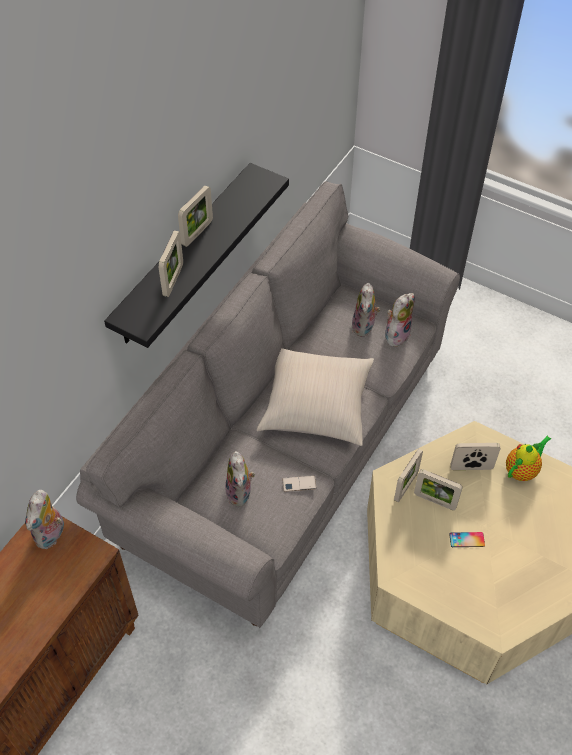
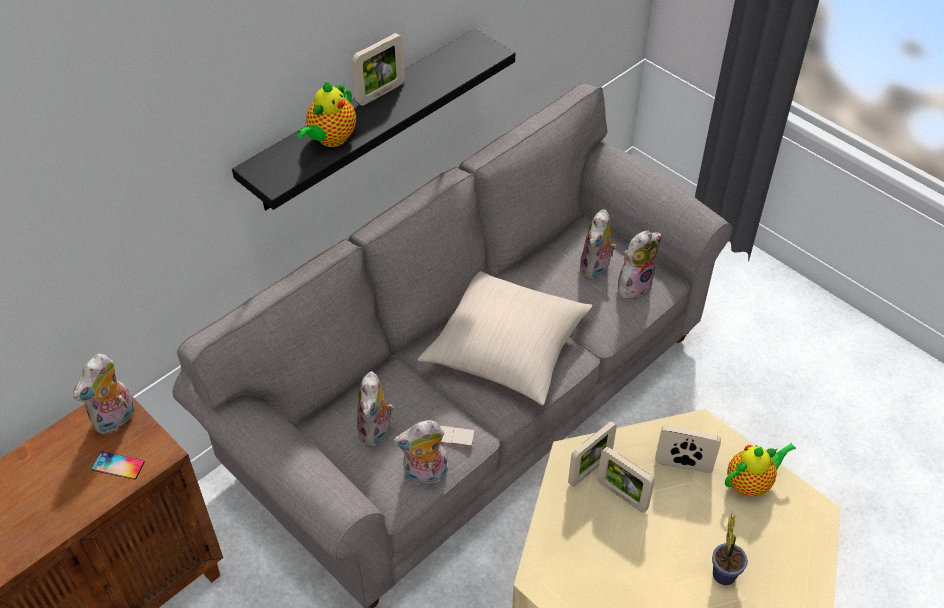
camera: 15 degrees right, 5 degrees down
picture frame [158,231,183,297] -> teapot [296,82,356,147]
phone [449,532,485,547] -> phone moved to [91,451,145,480]
none -> plush toy [393,420,448,485]
none -> potted plant [712,514,748,585]

